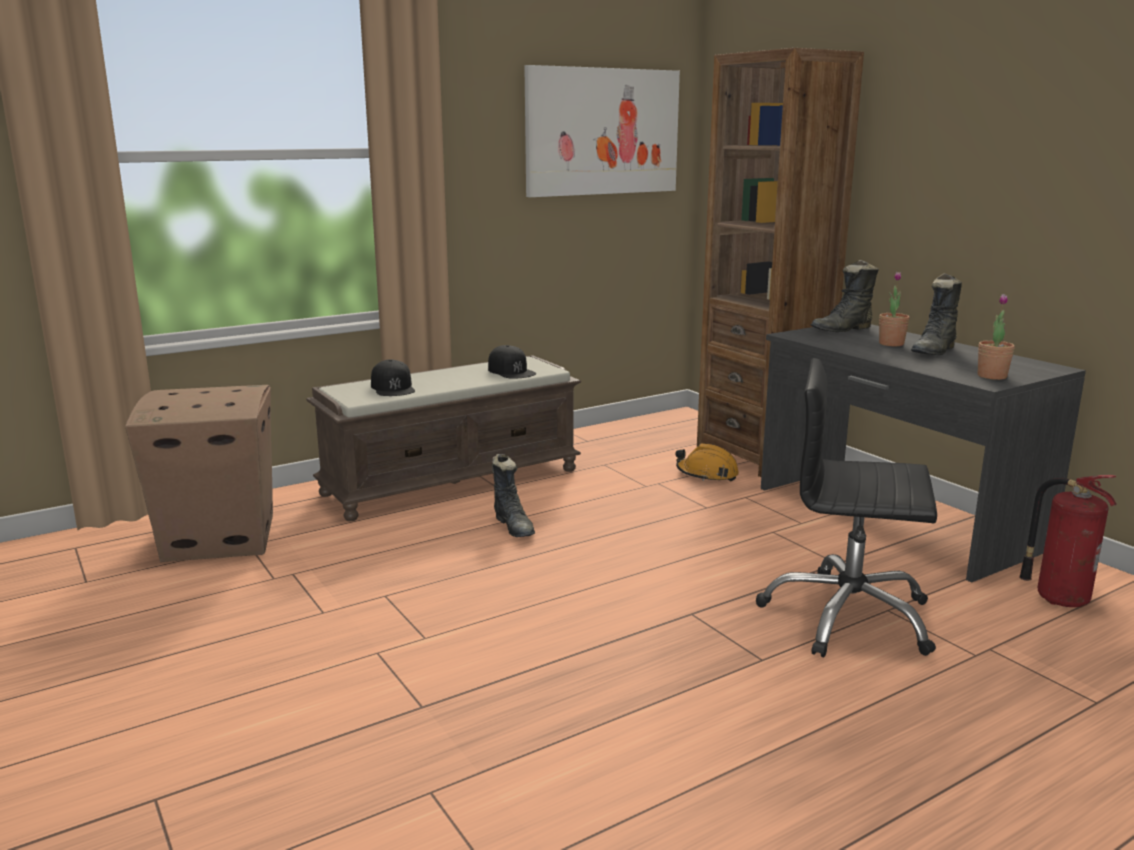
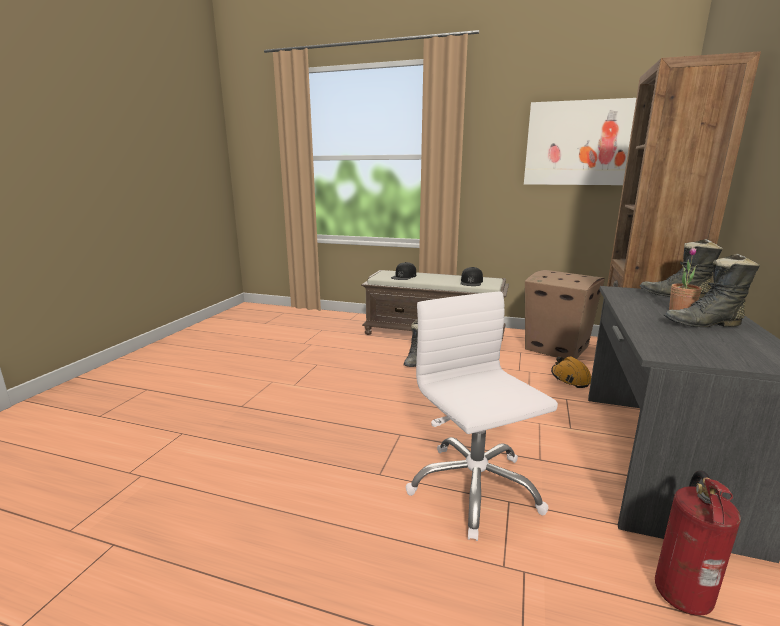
camera: 50 degrees right, 0 degrees up
cardboard box [125,385,273,562] -> cardboard box moved to [525,270,605,359]
black office chair [756,358,937,657] -> white office chair [406,292,558,541]
potted plant [978,294,1015,380] -> none

